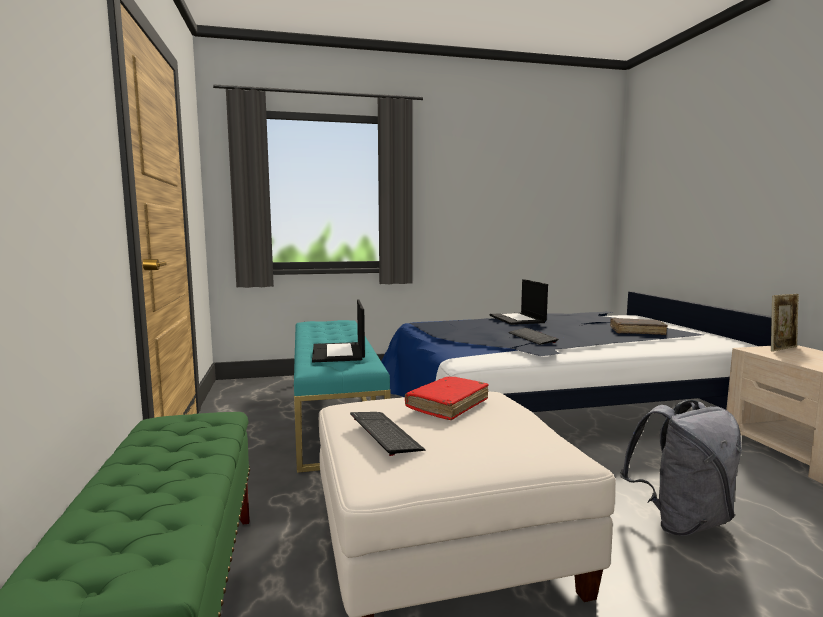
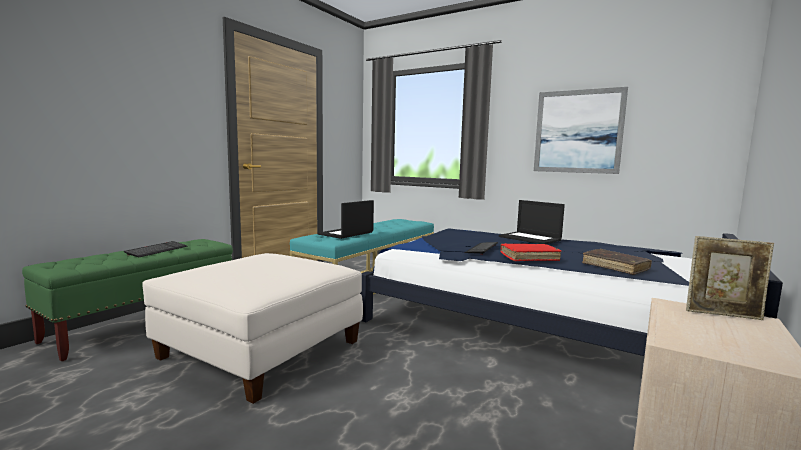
camera: 45 degrees right, 0 degrees up
keyboard [350,412,426,456] -> keyboard moved to [124,241,187,257]
red book [405,377,489,420] -> red book moved to [500,243,562,261]
laptop [490,279,548,325] -> laptop turned 75 degrees counterclockwise [499,200,565,244]
grey backpack [620,400,742,536] -> none
none -> picture [534,87,628,174]

